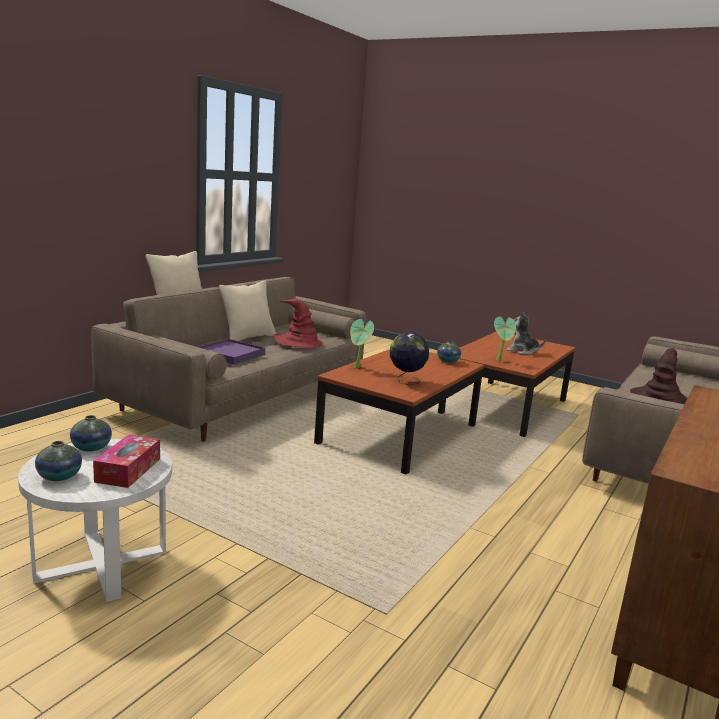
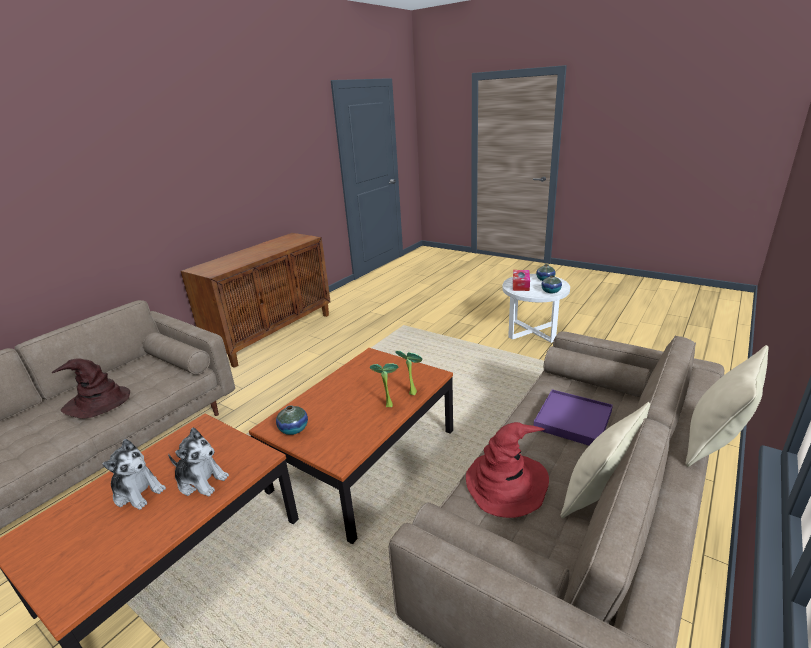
camera: 175 degrees left, 10 degrees up
globe [390,332,429,385] -> none
potted plant [494,317,516,362] -> potted plant moved to [370,363,398,407]
none -> plush toy [168,428,229,496]

